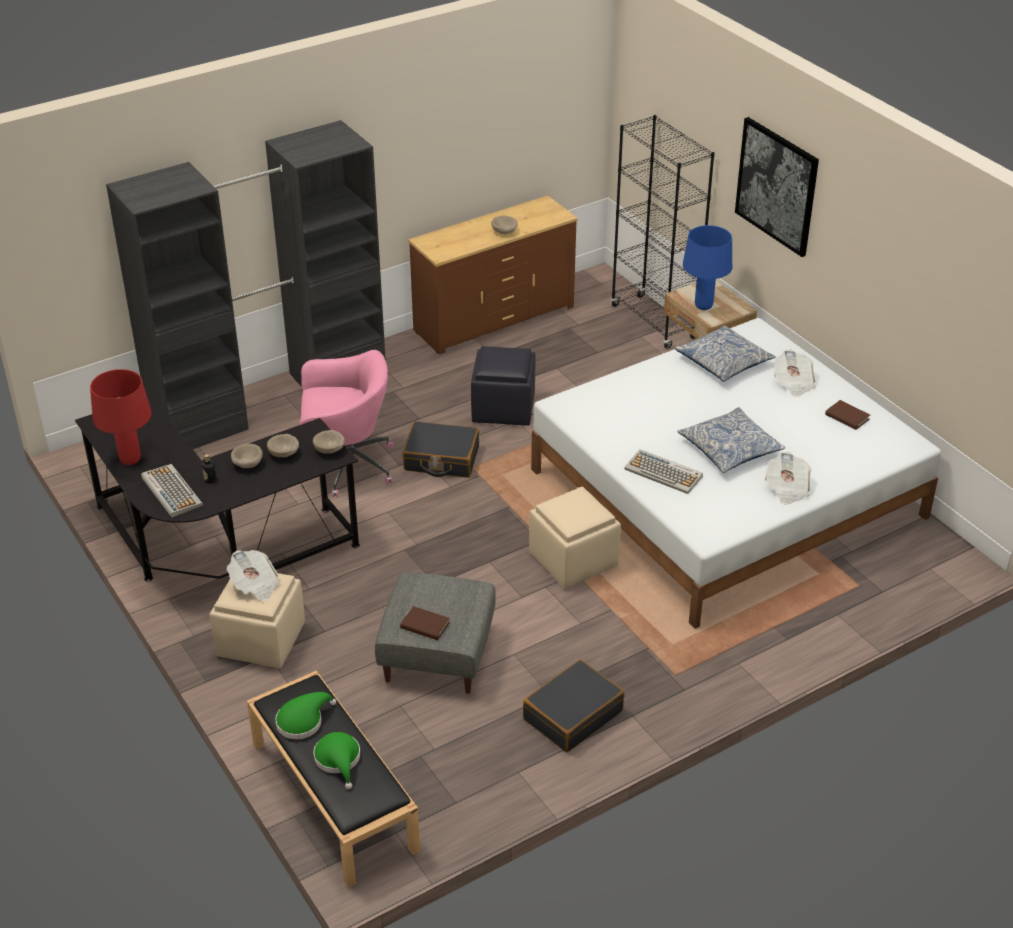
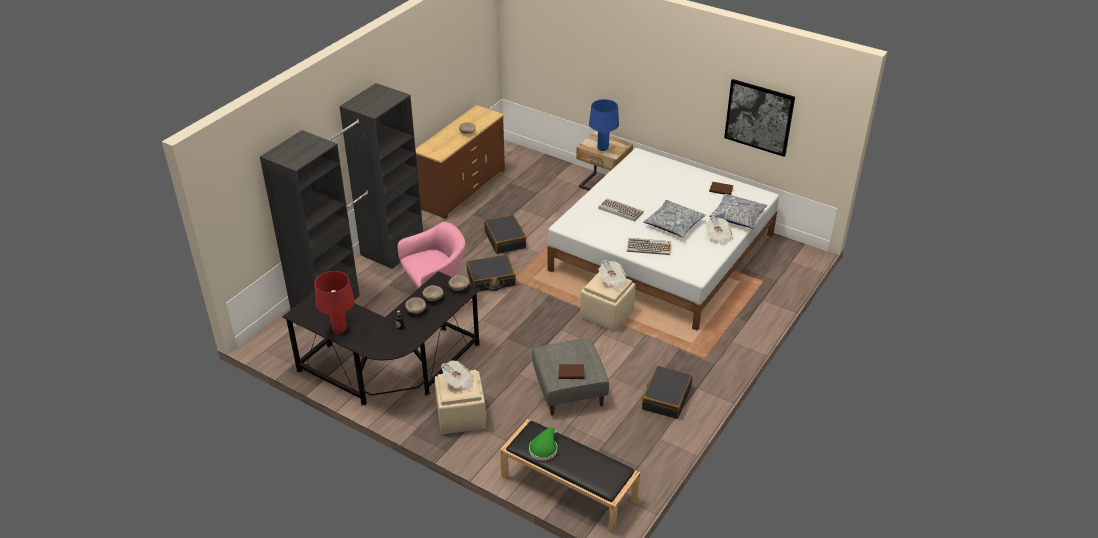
camera: 25 degrees left, 0 degrees up
keyboard [141,464,203,518] -> keyboard moved to [598,198,643,221]
green hat [314,732,360,789] -> none
black ottoman [471,346,536,426] -> black suitcase [484,214,527,254]
black bookcase [611,115,715,349] -> none
pillow [674,325,775,382] -> pillow moved to [709,194,768,229]
picture [735,117,819,257] -> picture moved to [724,79,795,157]
newspaper [774,350,816,397] -> newspaper moved to [599,260,628,290]

